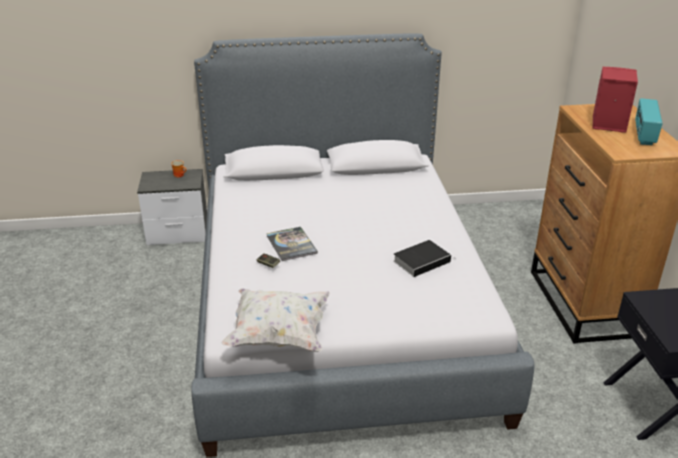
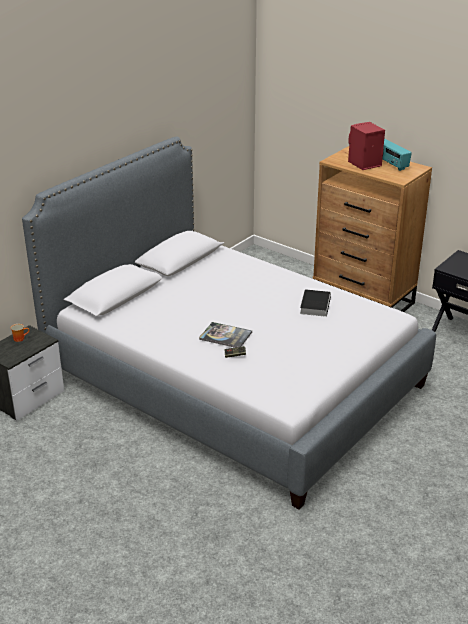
camera: 45 degrees left, 0 degrees up
white pillow [222,288,330,352] -> none

